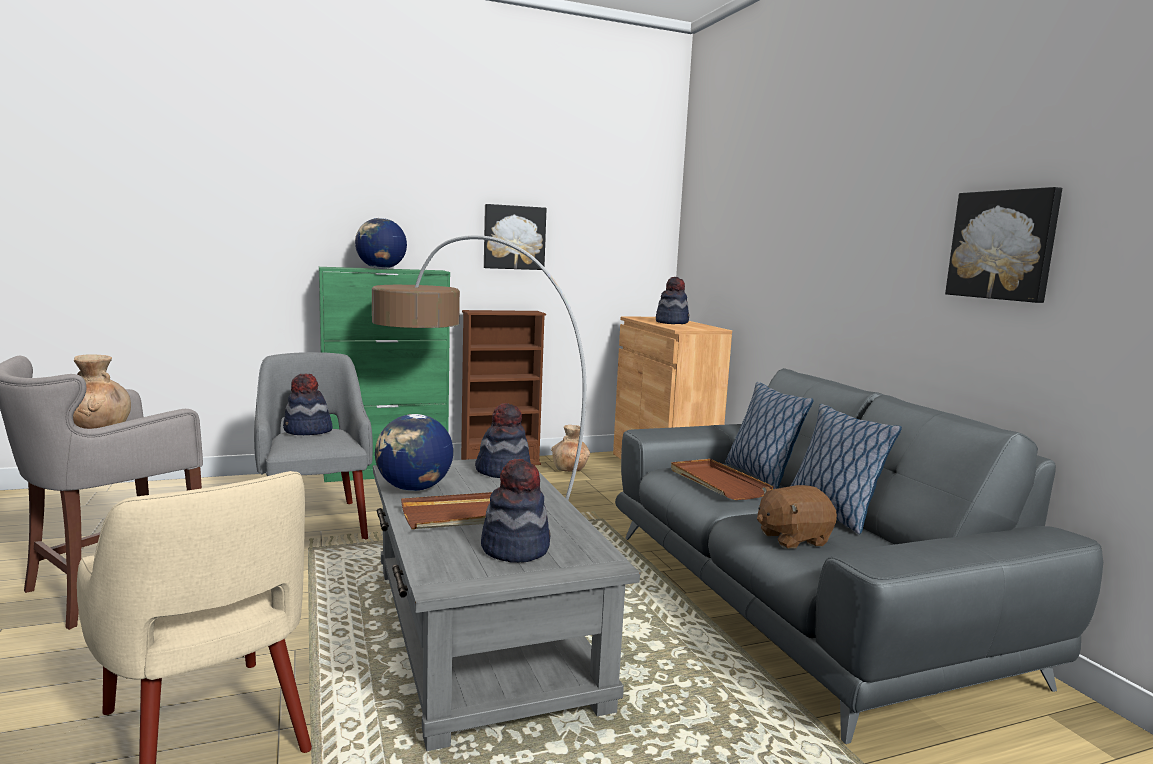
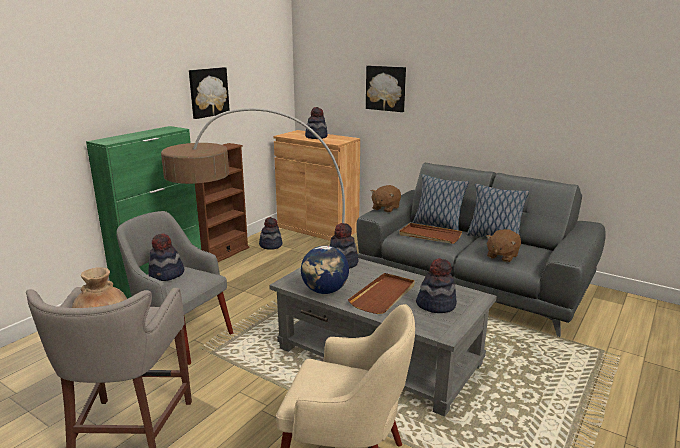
camera: 35 degrees left, 10 degrees up
globe [355,218,407,269] -> none
brown vase [551,425,590,472] -> hat [259,217,282,250]
picture [945,187,1062,303] -> picture moved to [366,66,406,112]
none -> brown plush toy [371,185,401,213]

